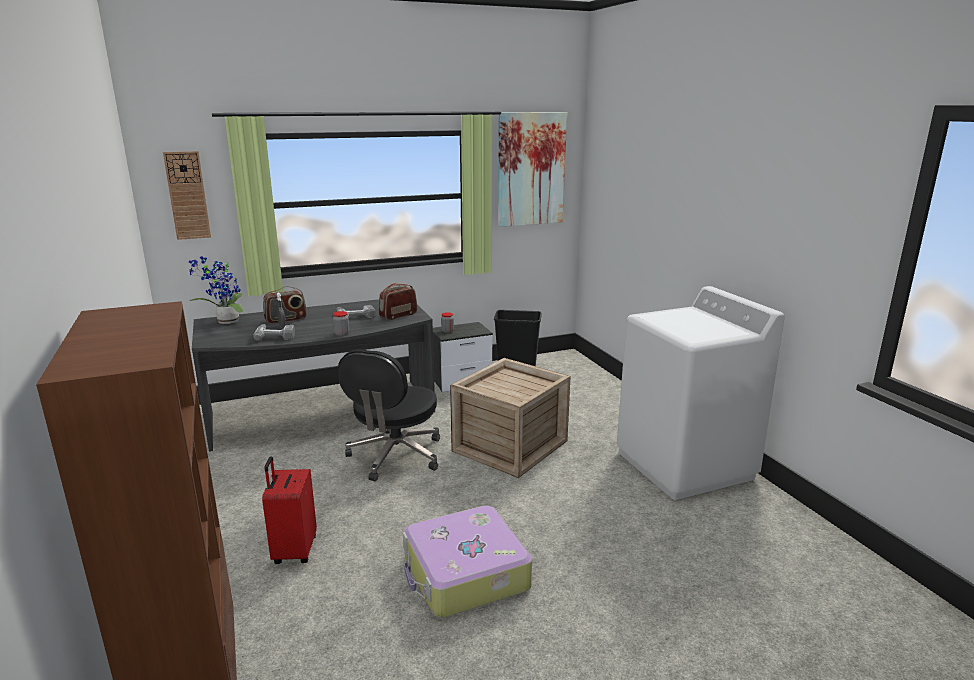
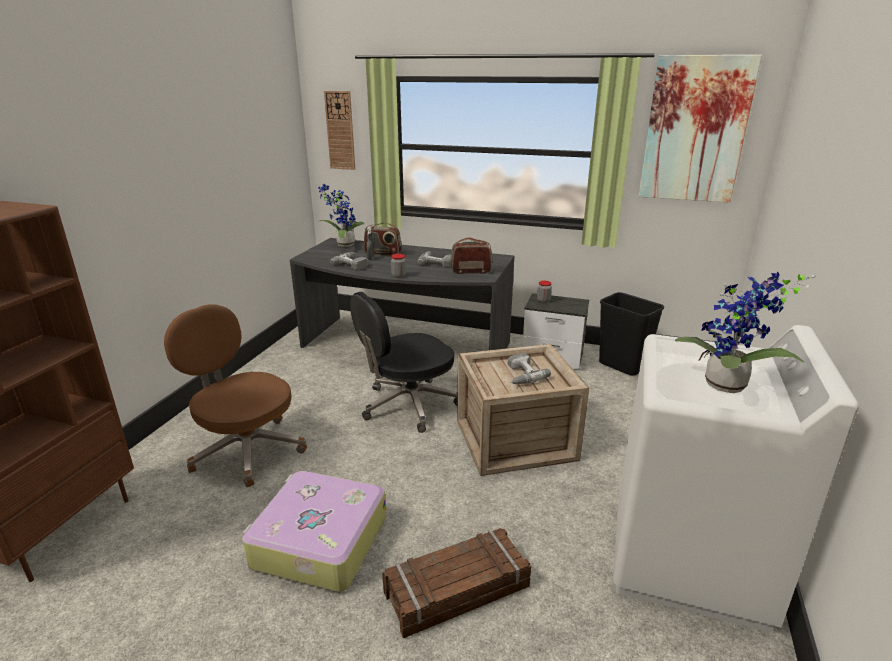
camera: 40 degrees right, 5 degrees up
red suitcase [262,456,317,564] -> brown office chair [164,304,307,488]
none -> crate [382,528,531,638]
none -> power drill [508,353,551,384]
none -> potted plant [675,271,815,393]

